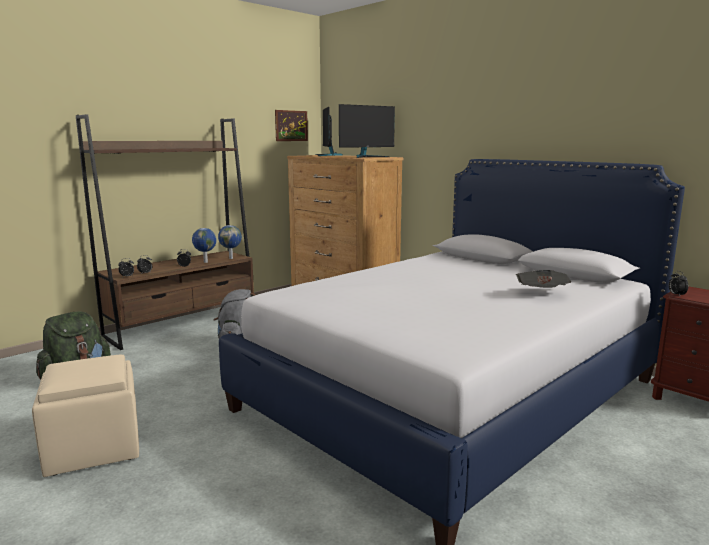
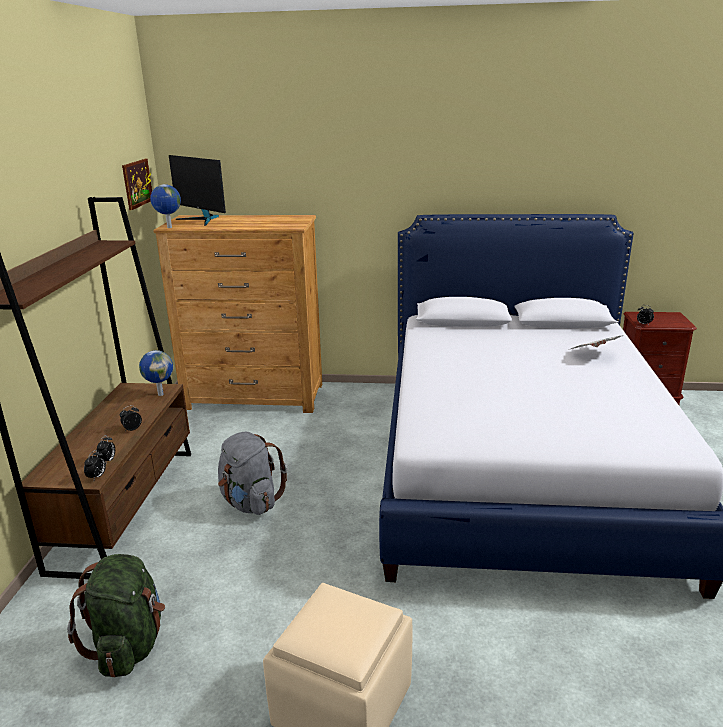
camera: 40 degrees left, 10 degrees up
globe [192,228,217,263] -> globe moved to [150,184,181,228]
monitor [339,104,395,158] -> none

